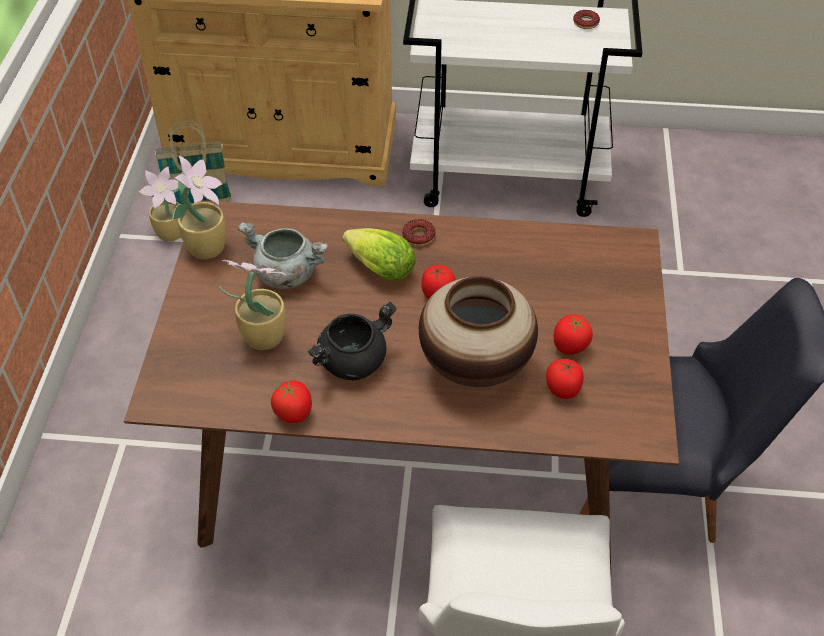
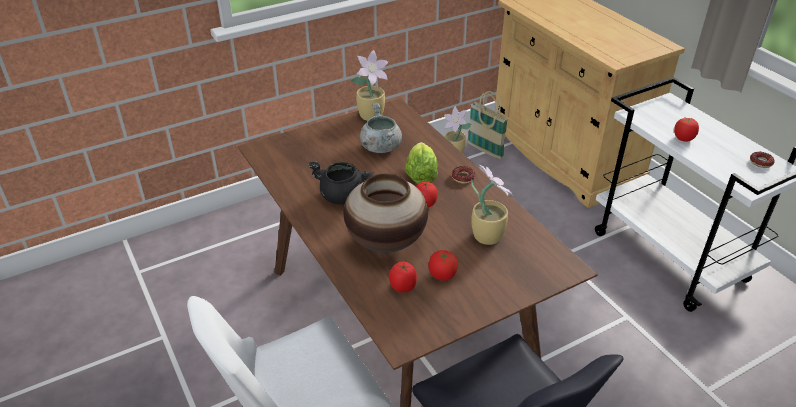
camera: 55 degrees right, 10 degrees down
potted plant [219,260,286,350] -> potted plant moved to [471,165,513,245]
tomato [271,380,312,423] -> tomato moved to [674,117,699,142]

